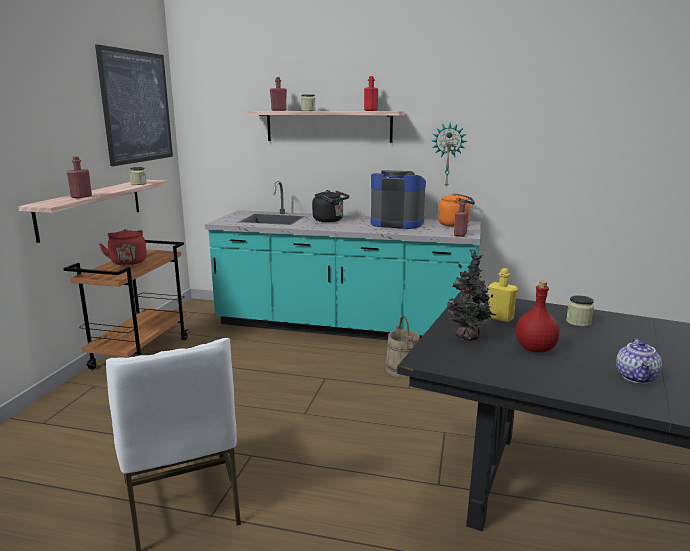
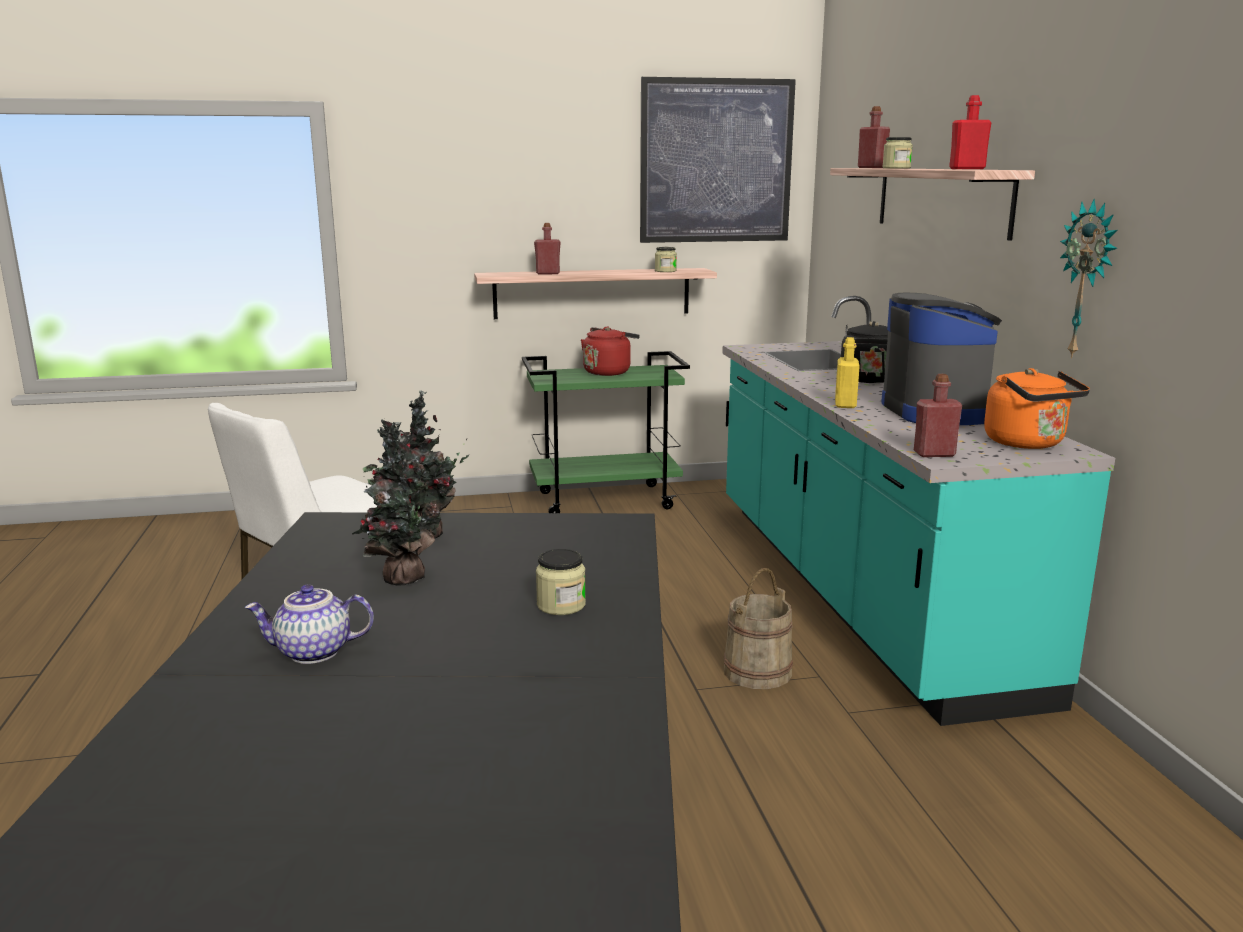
camera: 65 degrees right, 0 degrees up
brown cart [63,240,188,370] -> green cart [522,351,690,513]
yellow bottle [488,268,518,322] -> yellow bottle moved to [835,337,860,408]
red bottle [516,281,560,352] -> potted plant [352,422,441,585]

